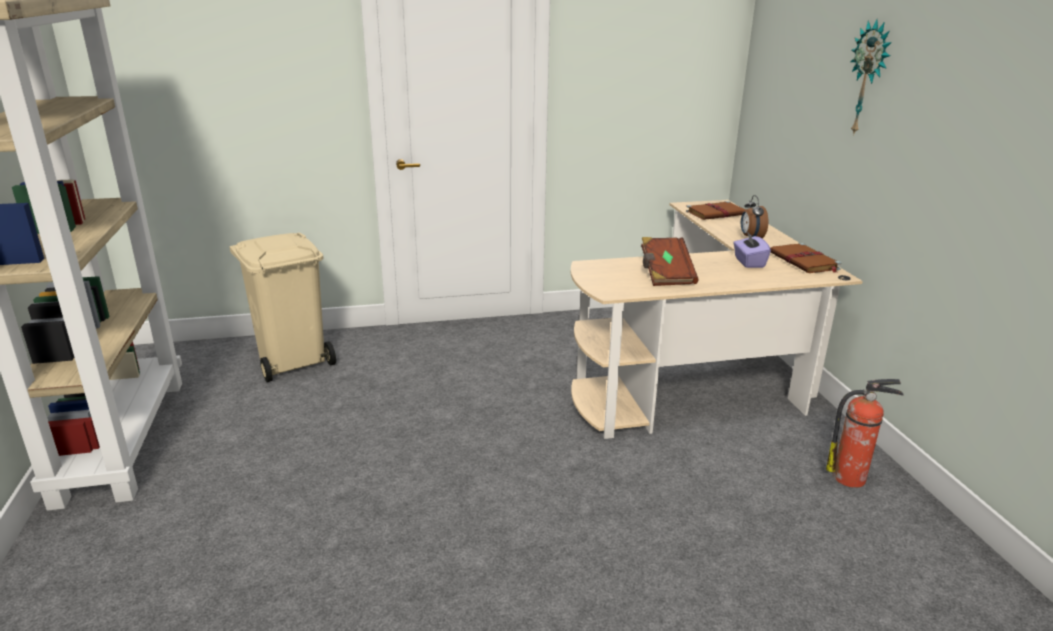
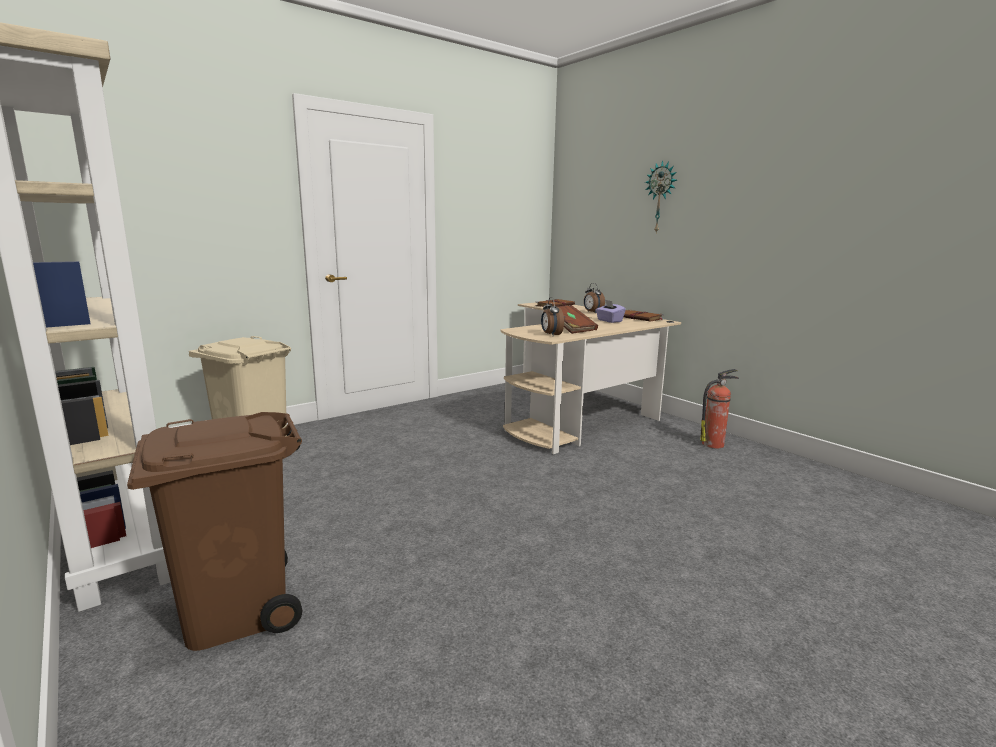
camera: 25 degrees left, 10 degrees down
none -> brown trash can [127,412,302,651]
none -> alarm clock [541,297,564,336]

